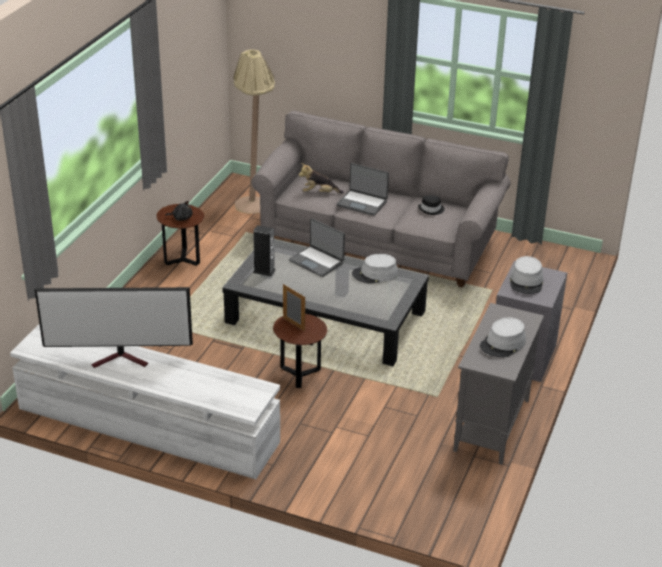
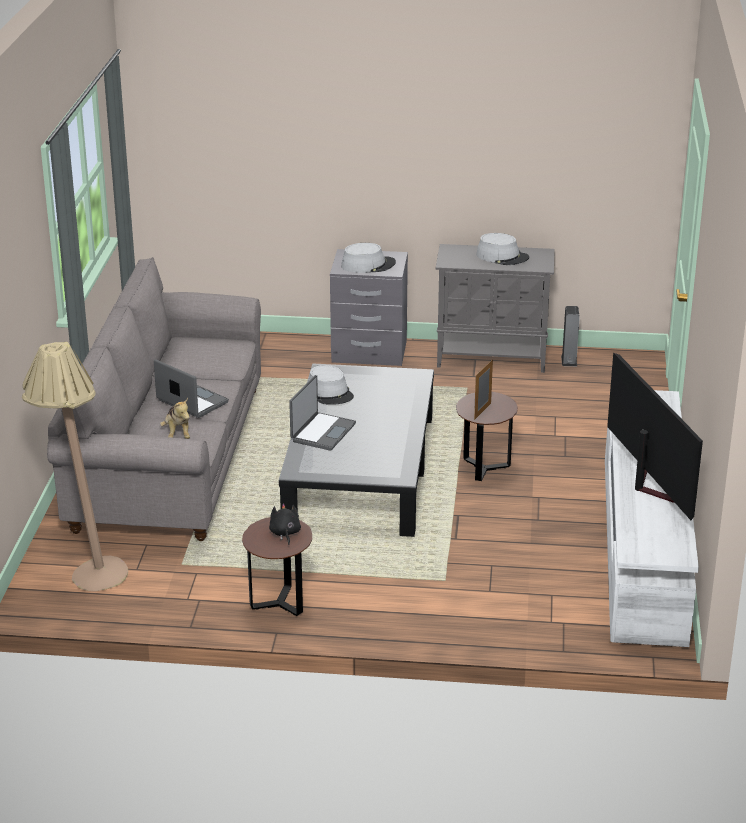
camera: 105 degrees left, 5 degrees down
speaker [253,225,276,277] -> speaker moved to [561,306,580,366]
laptop [337,163,389,216] -> laptop turned 60 degrees counterclockwise [154,359,229,418]
black hat [418,195,445,215] -> none

